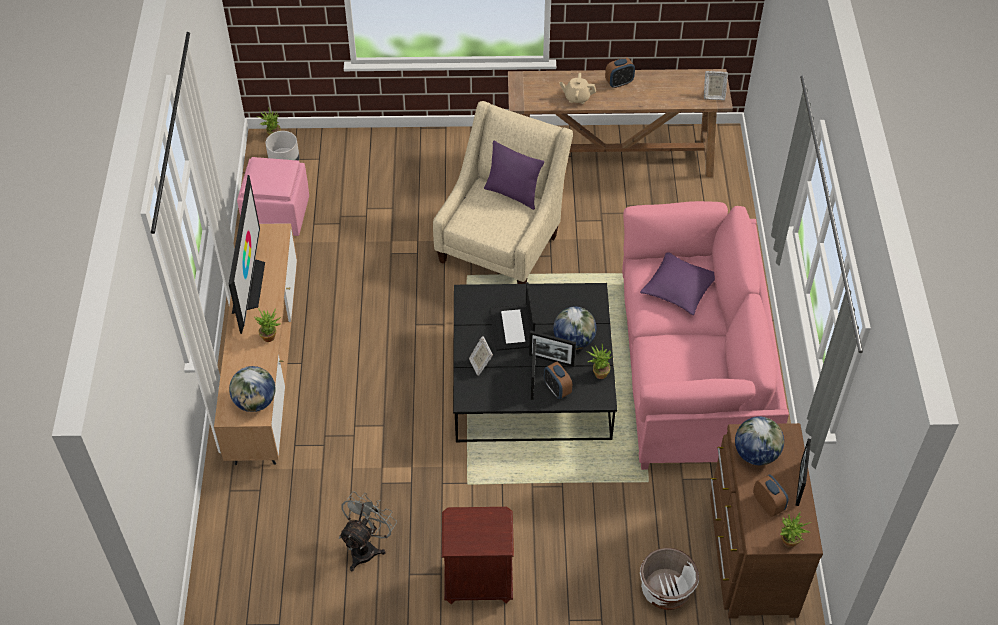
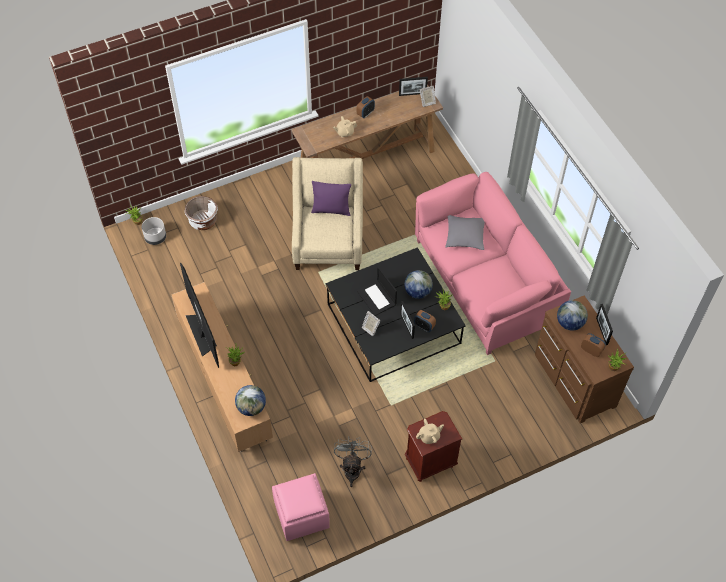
camera: 25 degrees left, 5 degrees up
pink ottoman [237,157,309,236] -> pink ottoman moved to [272,473,330,541]
picture frame [529,331,576,367] -> picture frame moved to [399,77,428,96]
purple pillow [640,252,715,315] -> grey pillow [445,215,485,250]
white planter [640,548,699,610] -> white planter moved to [185,196,218,230]
none -> beige teapot [416,419,444,444]

